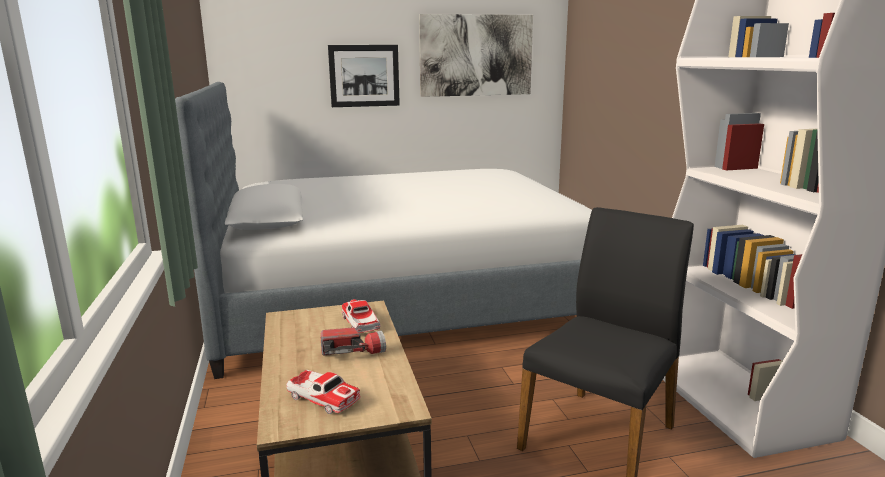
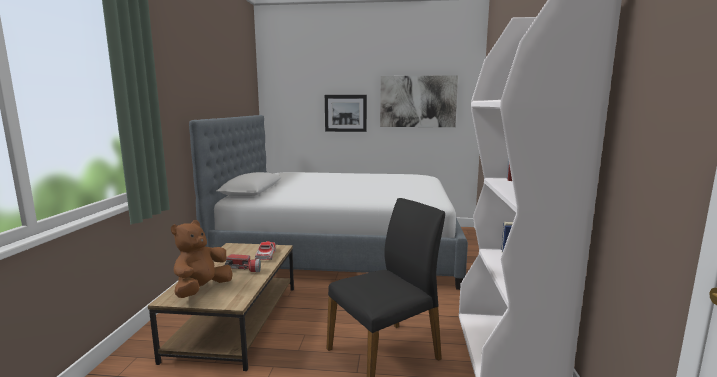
camera: 20 degrees right, 5 degrees down
toy car [286,370,361,414] -> brown plush toy [171,220,233,298]

